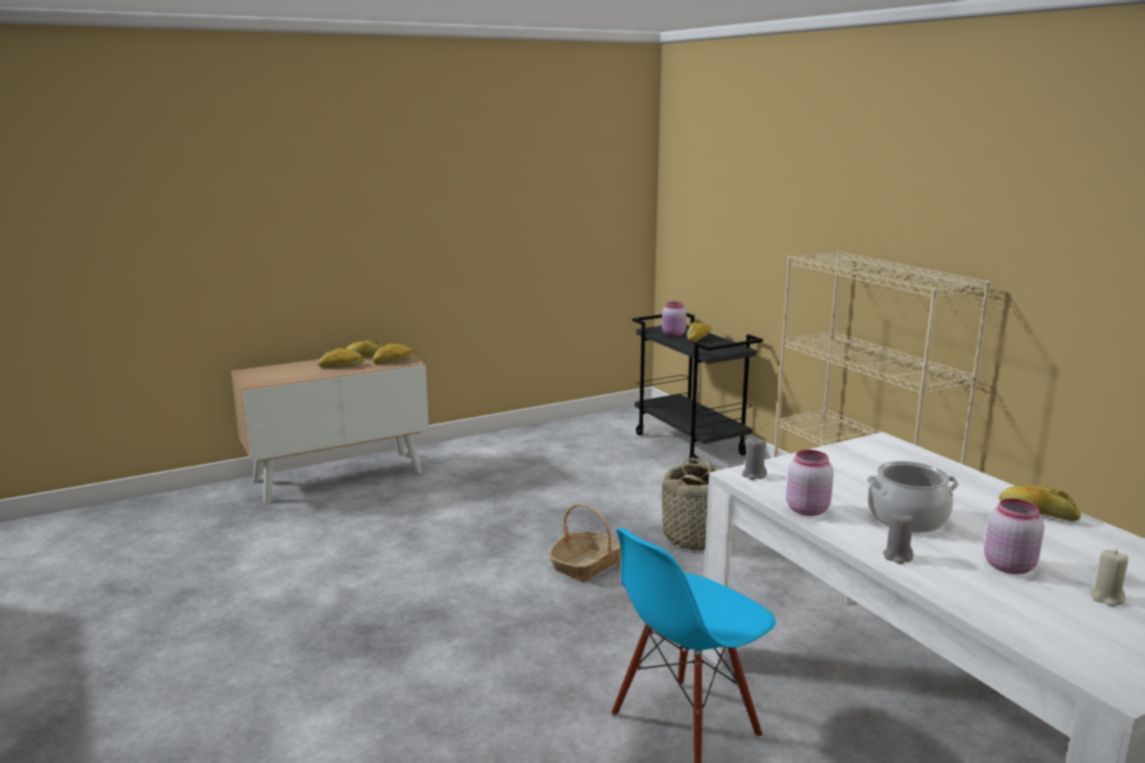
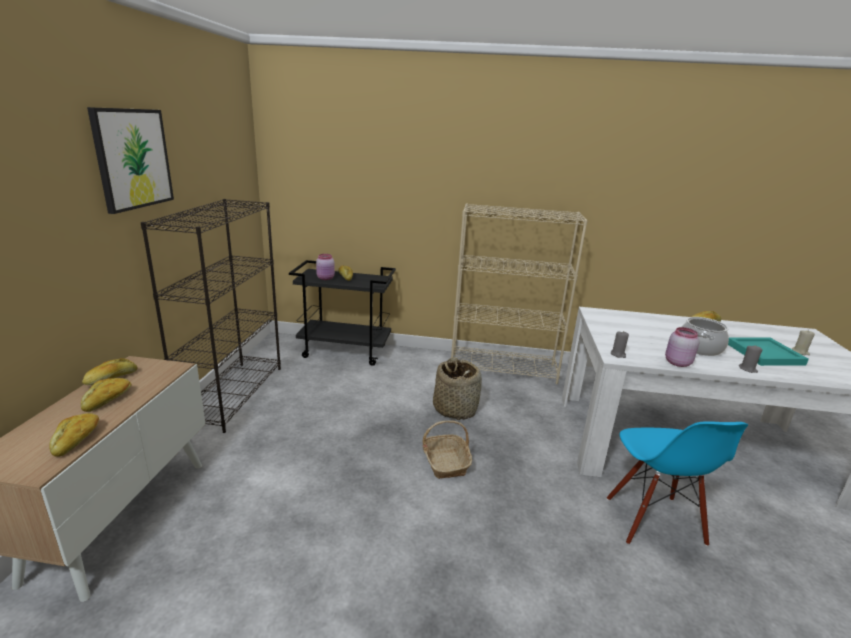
camera: 55 degrees left, 5 degrees up
bread [373,343,414,364] -> bread moved to [49,413,99,457]
pink jar [984,498,1044,574] -> turquoise tray [728,337,809,366]
none -> picture [87,107,174,214]
none -> black bookcase [141,199,281,433]

